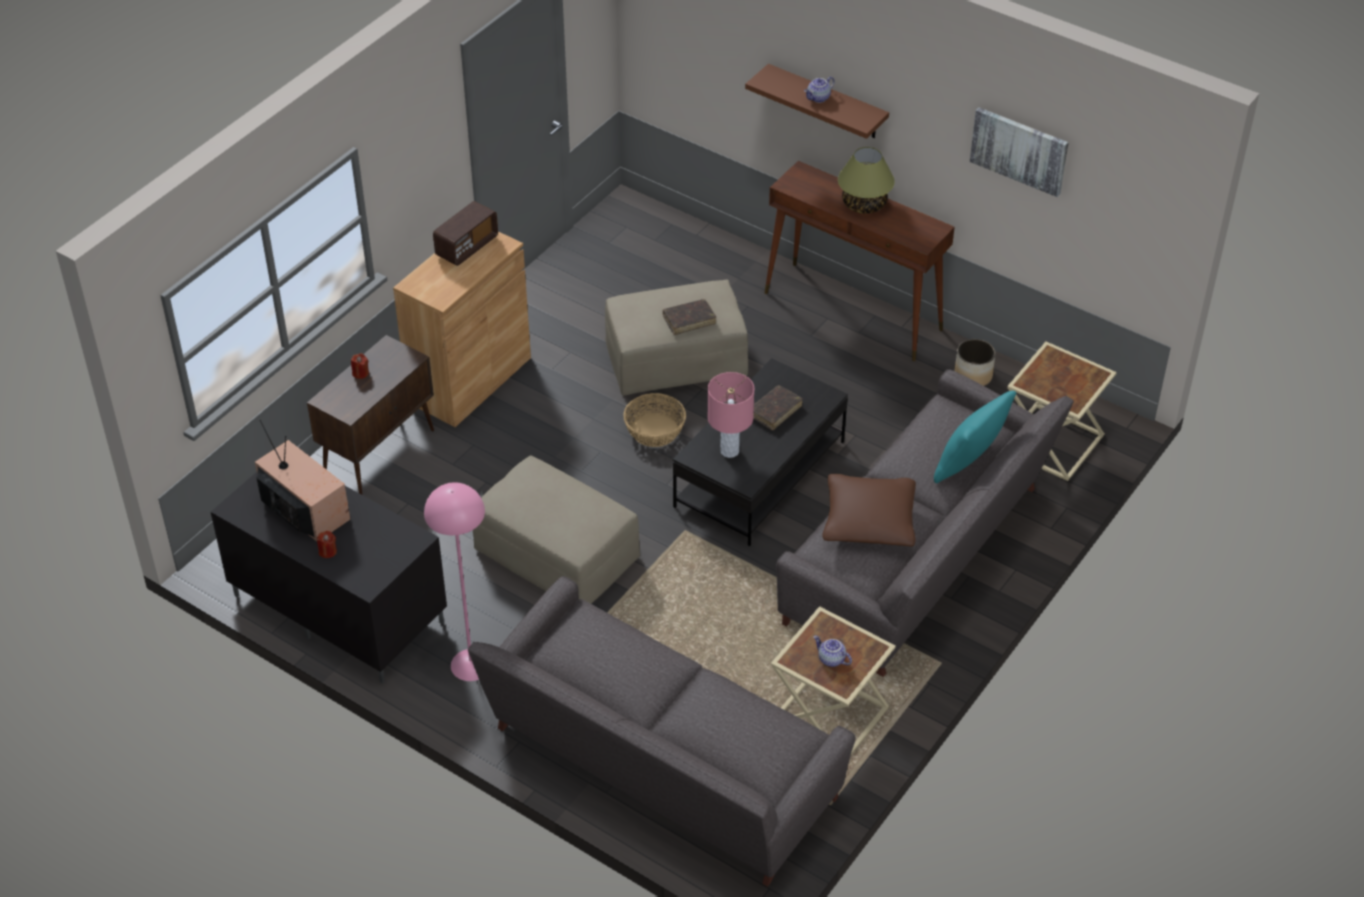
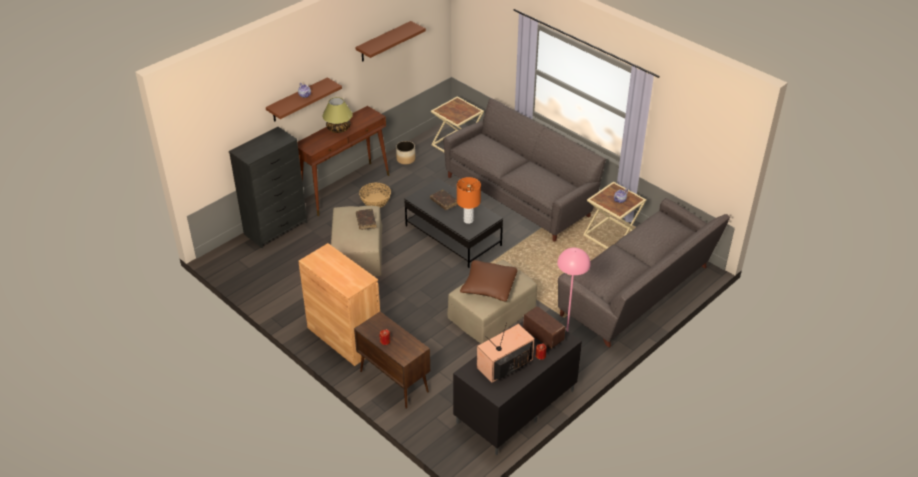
camera: 80 degrees left, 5 degrees down
radio [433,201,498,266] -> radio moved to [523,306,565,349]
basket [623,393,686,447] -> basket moved to [359,183,391,208]
pink table lamp [708,372,754,458] -> orange table lamp [457,177,481,224]
brown pillow [822,474,916,547] -> brown pillow moved to [460,260,518,301]
turquoise pillow [934,391,1016,483] -> none
picture [970,107,1069,197] -> brown shelf [355,21,426,62]
none -> black dresser [229,127,307,248]

